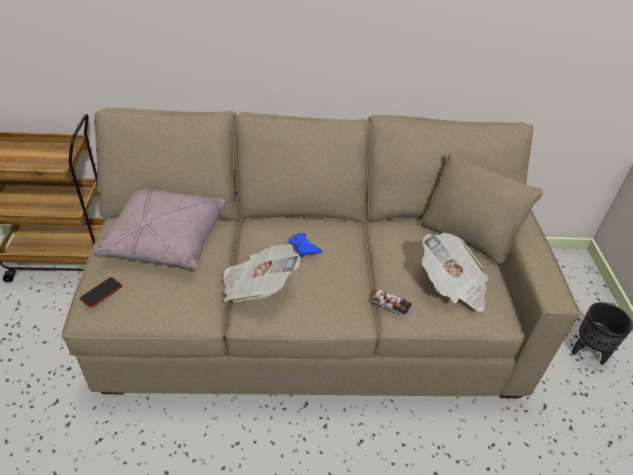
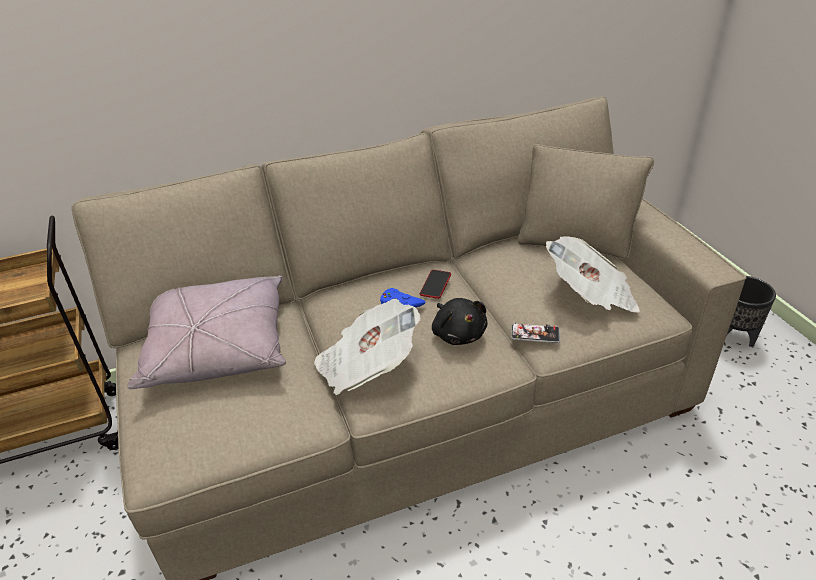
camera: 15 degrees left, 5 degrees down
phone [80,277,122,308] -> phone moved to [420,270,451,299]
none -> black plush toy [432,298,487,345]

